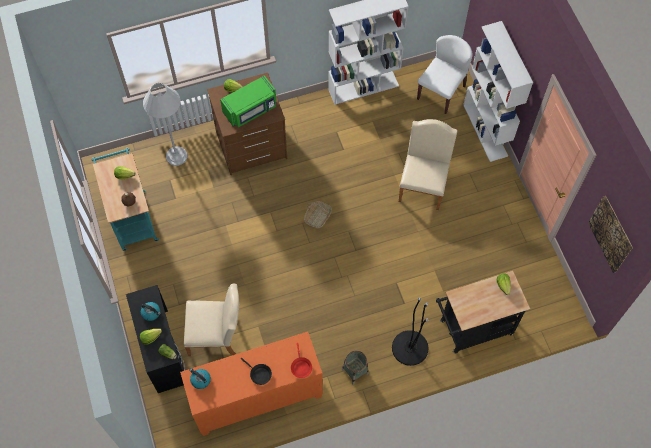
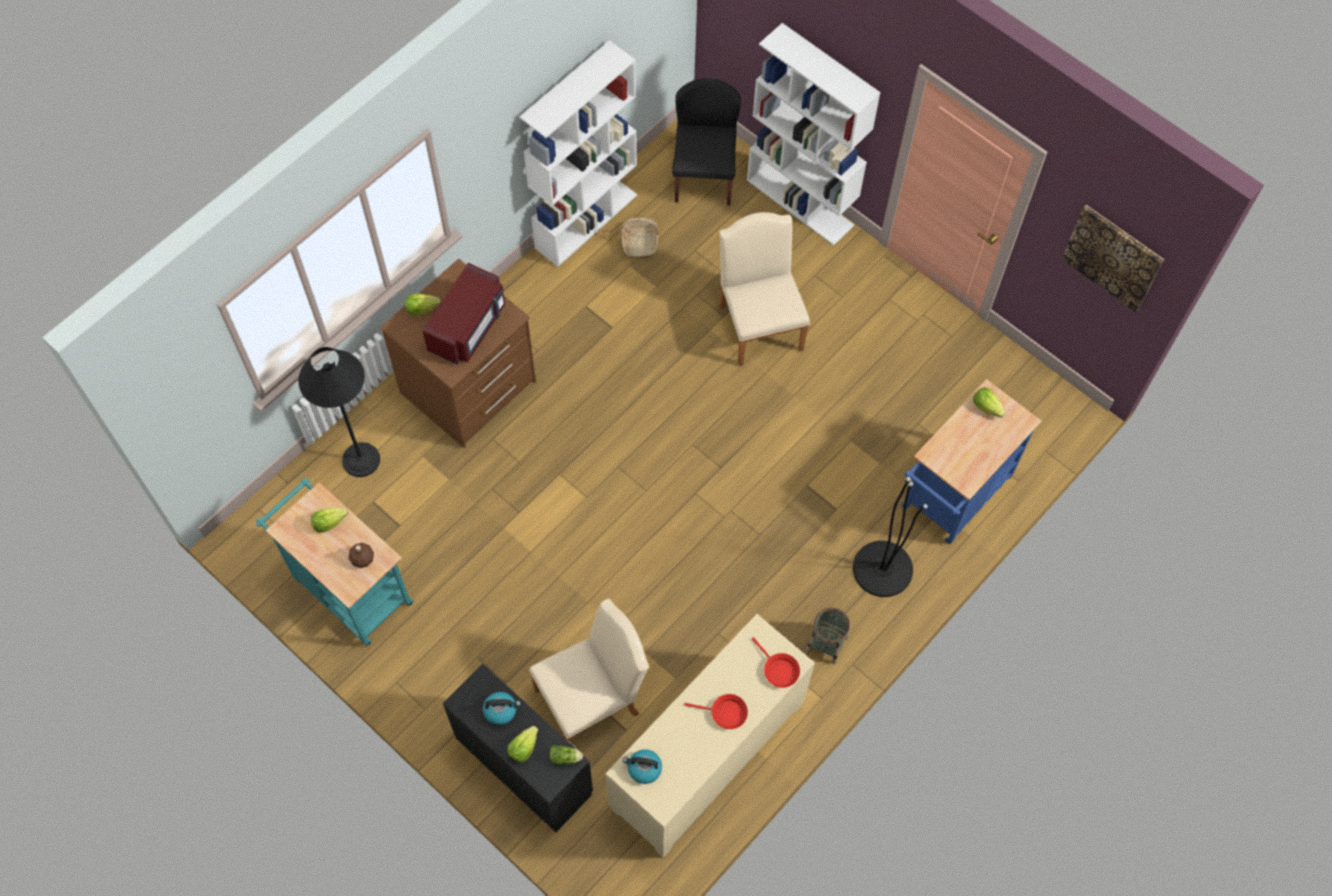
camera: 30 degrees left, 0 degrees up
white floor lamp [143,83,188,166] -> black floor lamp [298,347,380,477]
orange cabinet [180,332,323,436] -> beige cabinet [606,614,815,858]
green microwave [220,75,276,127] -> red microwave [423,263,505,365]
black frying pan [241,358,272,385] -> red frying pan [684,694,748,729]
basket [304,201,332,229] -> basket moved to [620,218,659,258]
white chair [417,35,473,114] -> black chair [672,78,741,205]
black cart [436,271,530,354] -> blue cart [901,379,1041,544]

